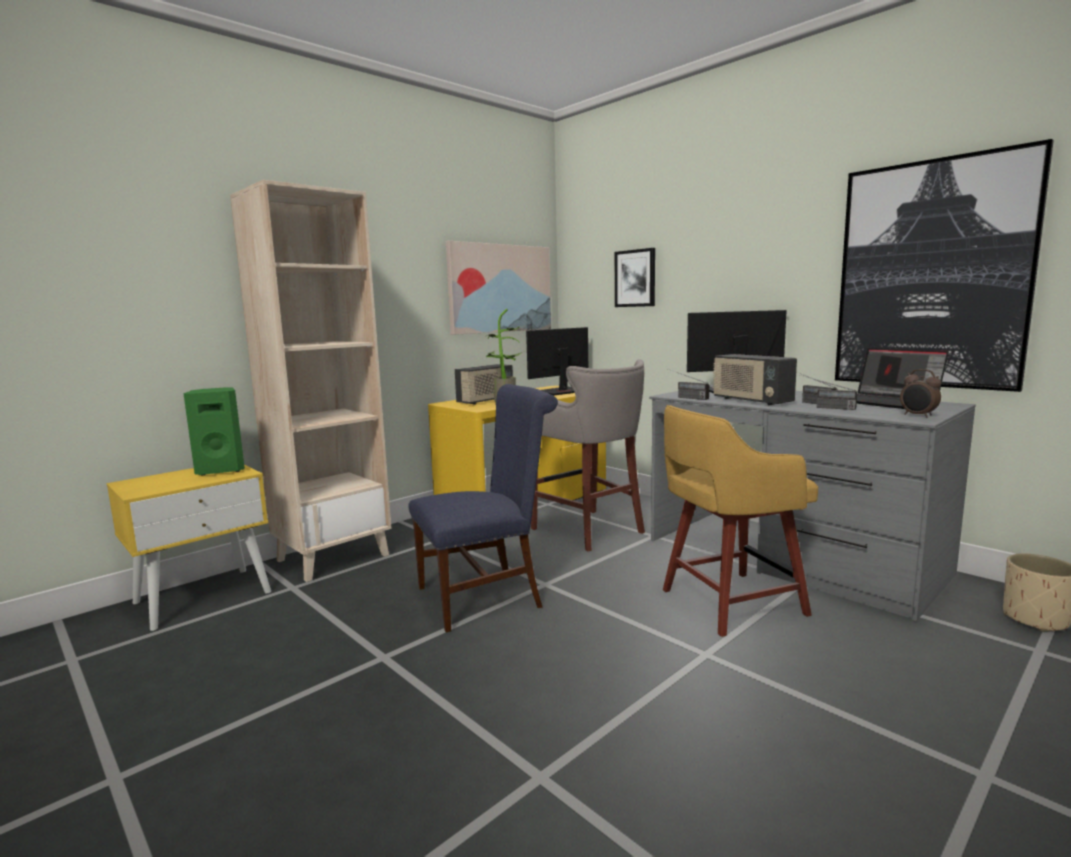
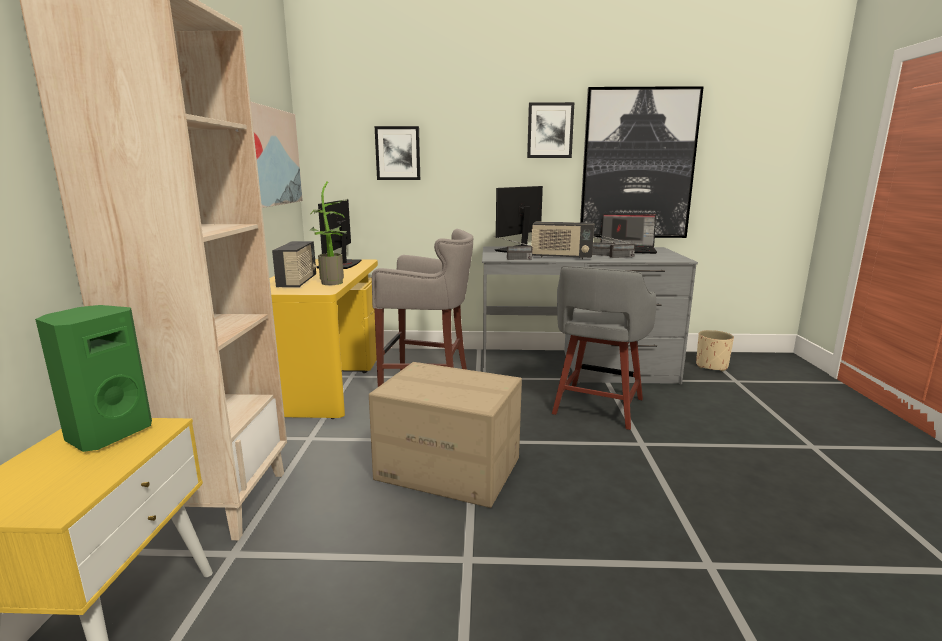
camera: 45 degrees left, 5 degrees up
blue chair [408,384,558,633] -> cardboard box [369,362,522,508]
yellow stool [663,405,818,637] -> grey stool [552,266,656,430]
alarm clock [900,369,941,418] -> none
none -> picture [527,102,574,158]

